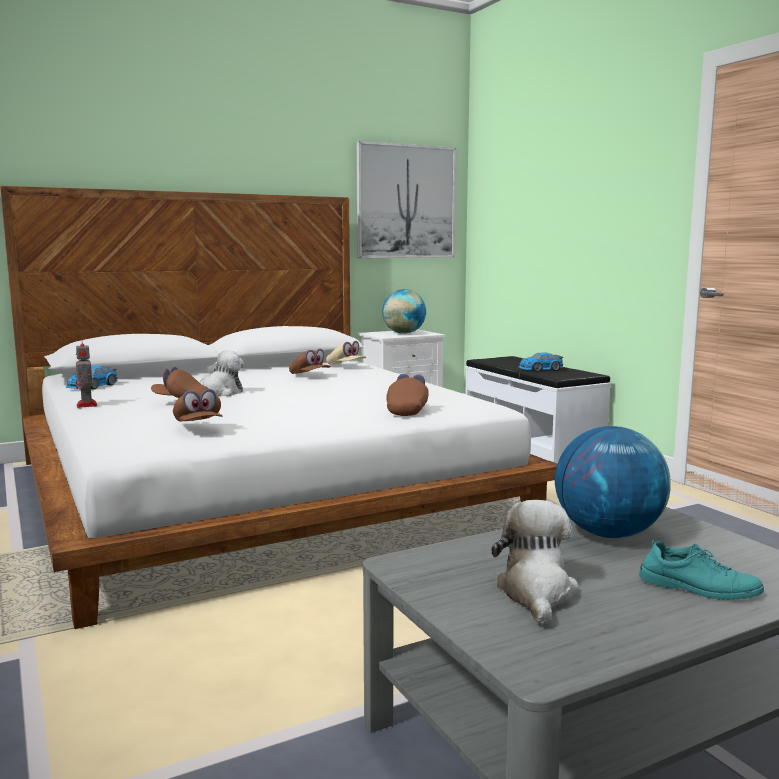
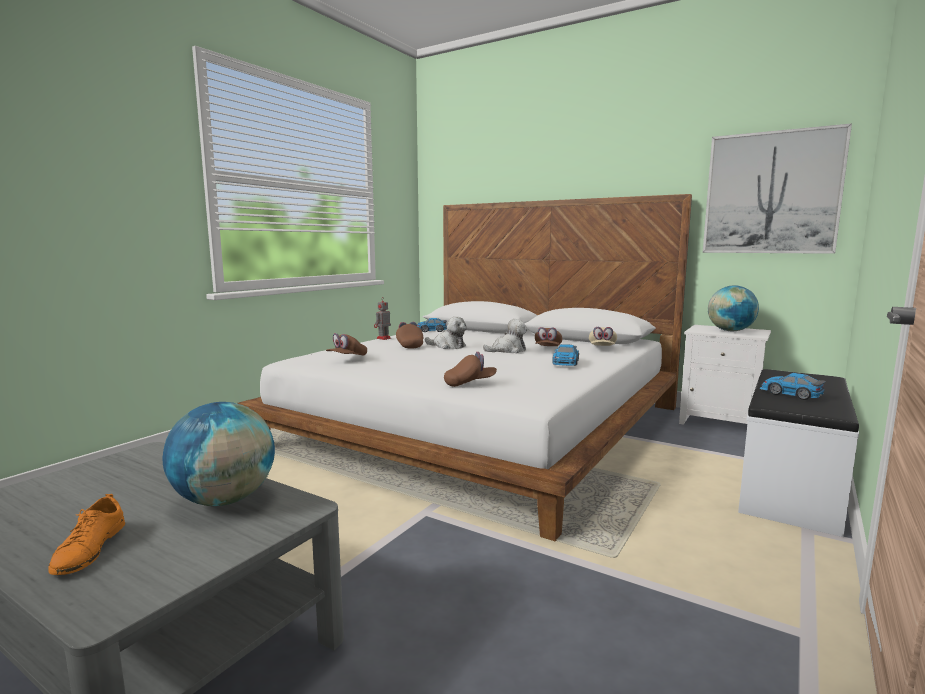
camera: 60 degrees right, 0 degrees up
plush toy [491,500,579,625] -> plush toy moved to [483,319,528,353]
turquoise shoe [639,539,764,600] -> orange shoe [48,494,125,575]
none -> toy car [552,344,579,366]

